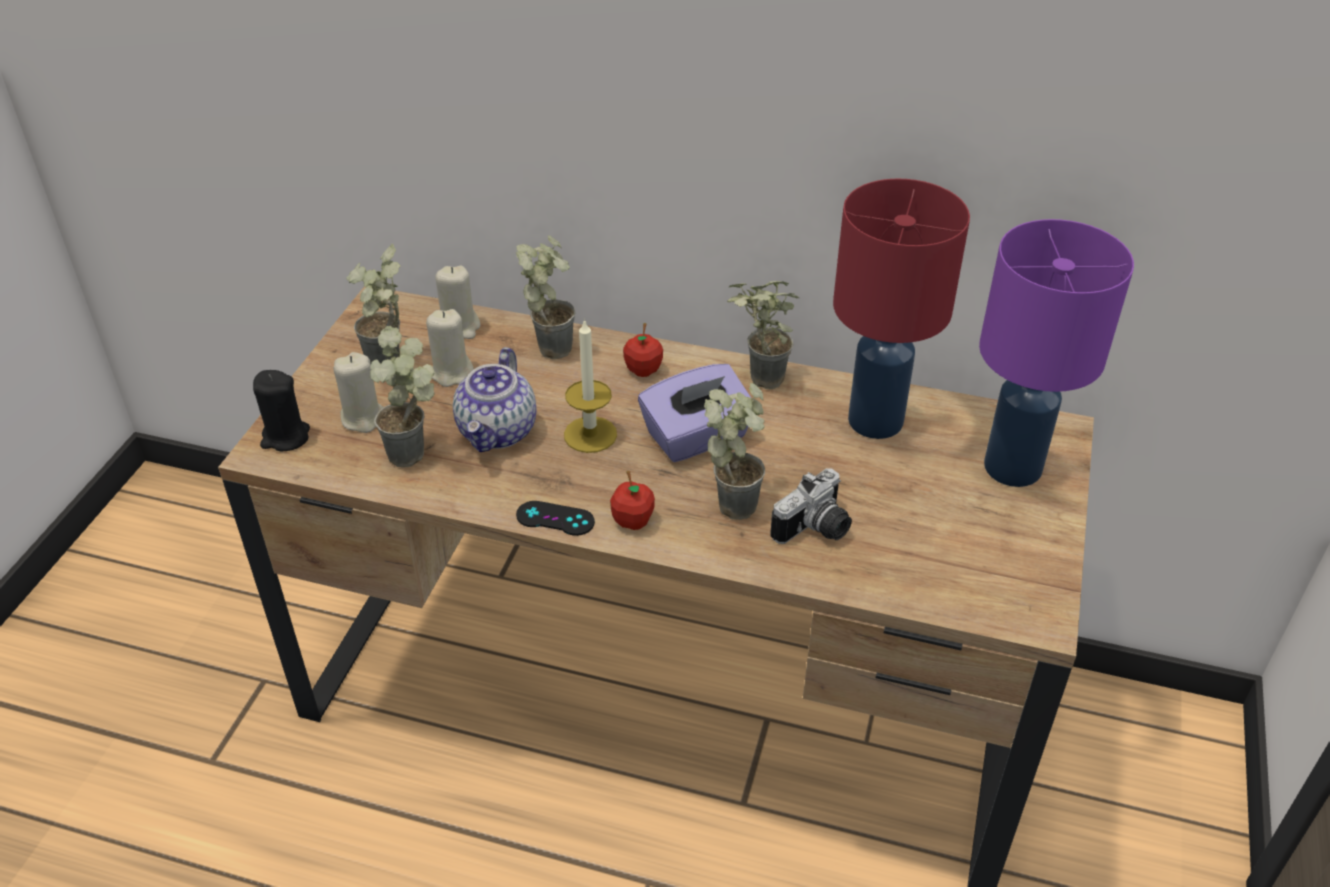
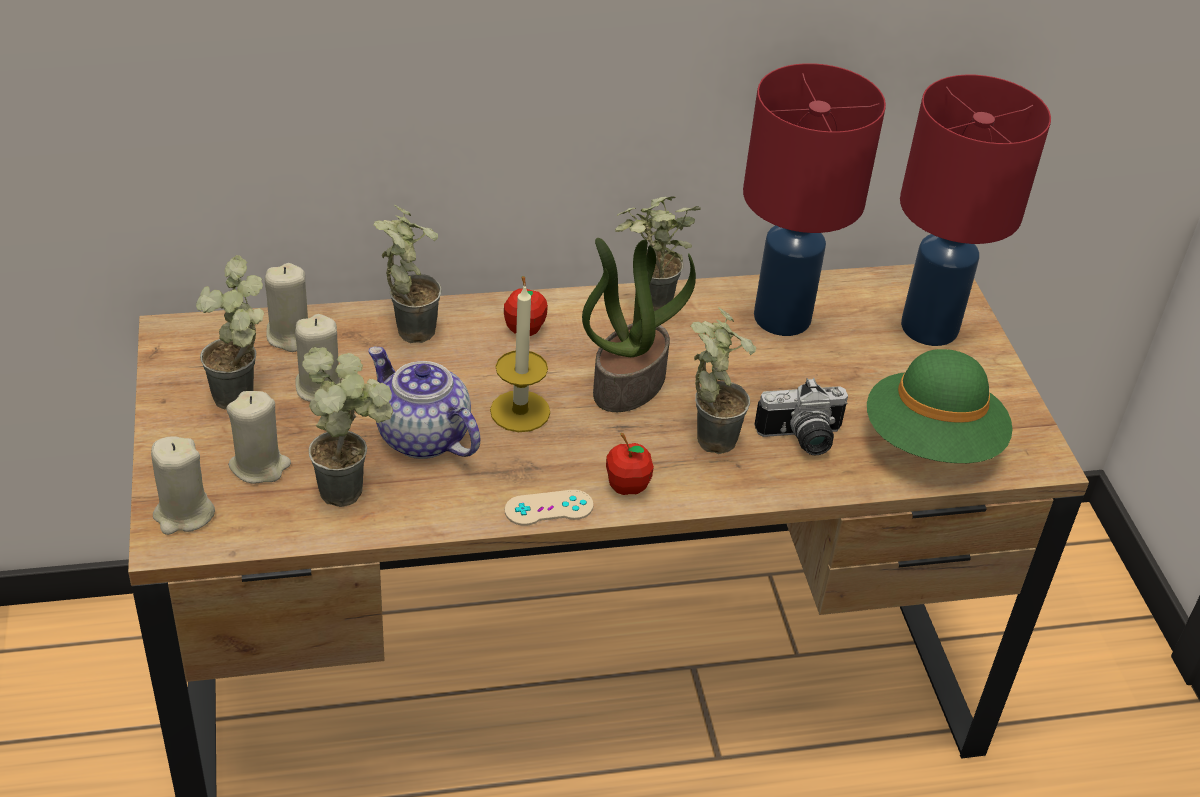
camera: 30 degrees left, 0 degrees up
black candle [253,370,310,451] -> beige candle [151,436,215,535]
teapot [453,347,536,452] -> teapot turned 150 degrees clockwise [368,347,480,459]
black game controller [516,501,595,536] -> beige game controller [505,490,593,526]
purple tissue box [638,364,751,462] -> potted plant [582,238,696,412]
camera [771,468,852,544] -> camera turned 60 degrees clockwise [754,378,848,455]
purple table lamp [979,219,1134,487] -> red table lamp [900,75,1051,346]
none -> green hat [867,349,1012,463]

